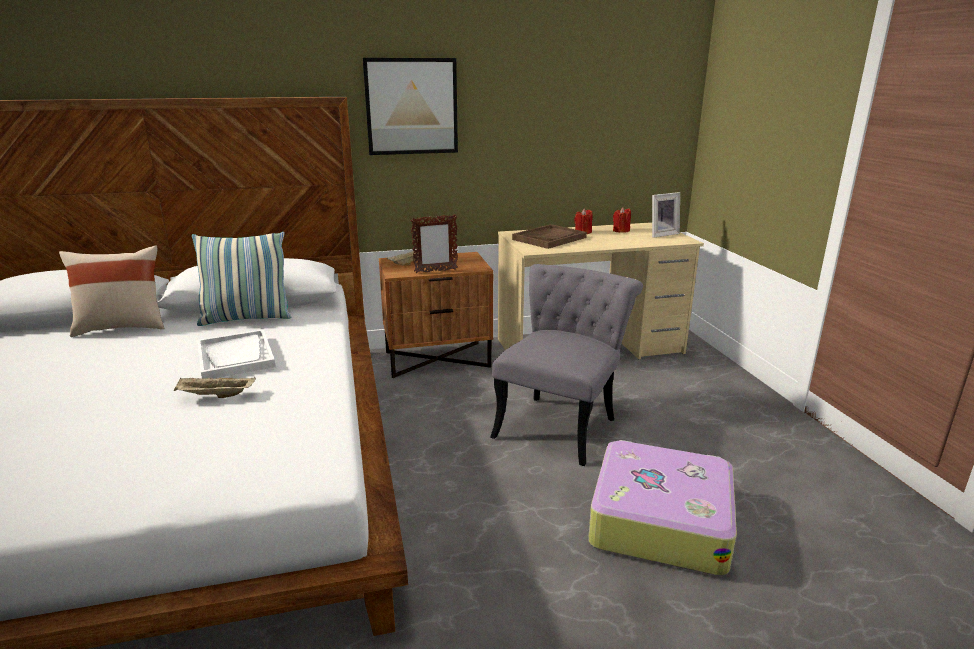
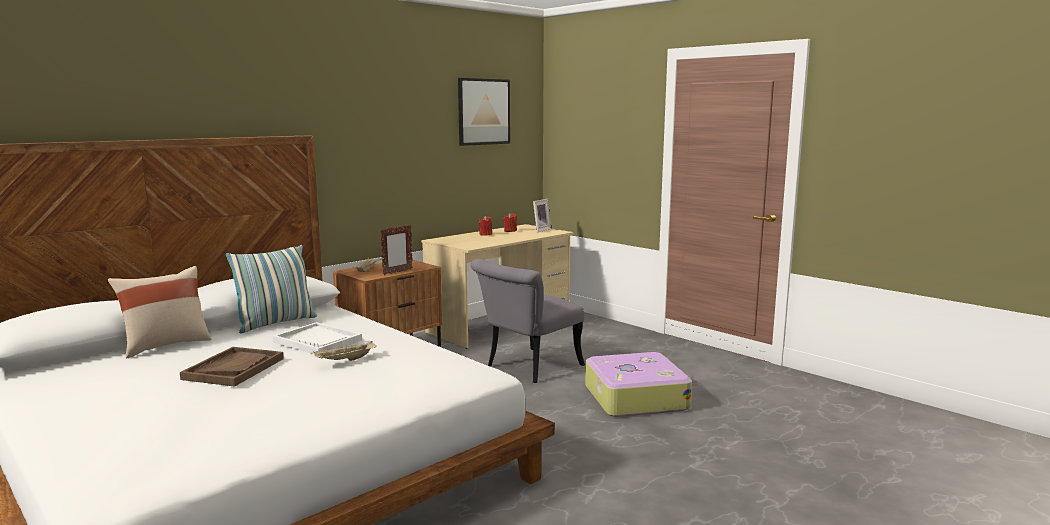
camera: 30 degrees left, 10 degrees down
picture [363,58,458,155] -> picture moved to [458,78,510,146]
grey chair [490,264,643,466] -> grey chair turned 135 degrees counterclockwise [471,259,585,383]
brown tray [512,224,587,249] -> brown tray moved to [180,347,284,387]

